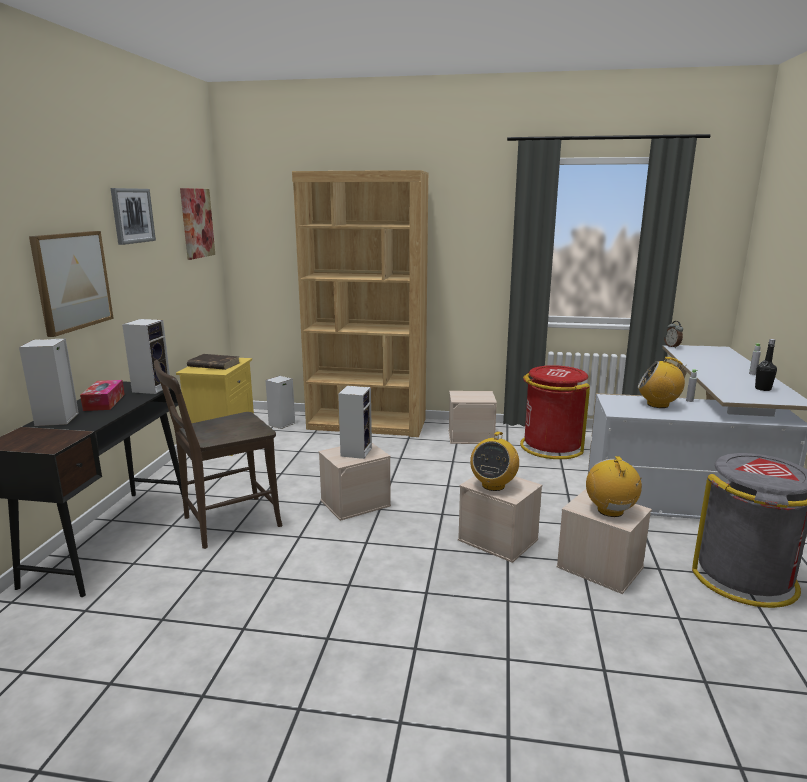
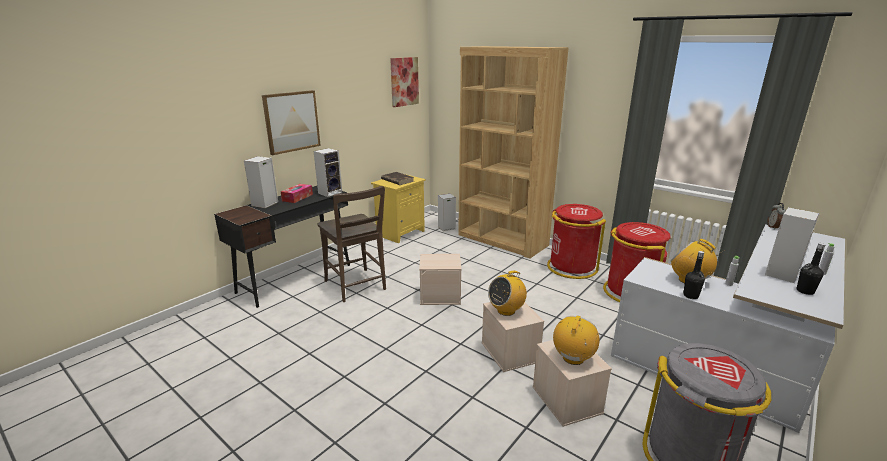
camera: 30 degrees right, 5 degrees up
picture [110,188,156,245] -> none
brown chair [154,360,283,549] -> brown chair turned 120 degrees counterclockwise [317,186,386,302]
speaker [338,386,372,459] -> speaker moved to [765,207,819,283]
beige storage box [448,391,497,444] -> red trash can [547,204,606,279]
none -> black bottle [683,251,705,299]

